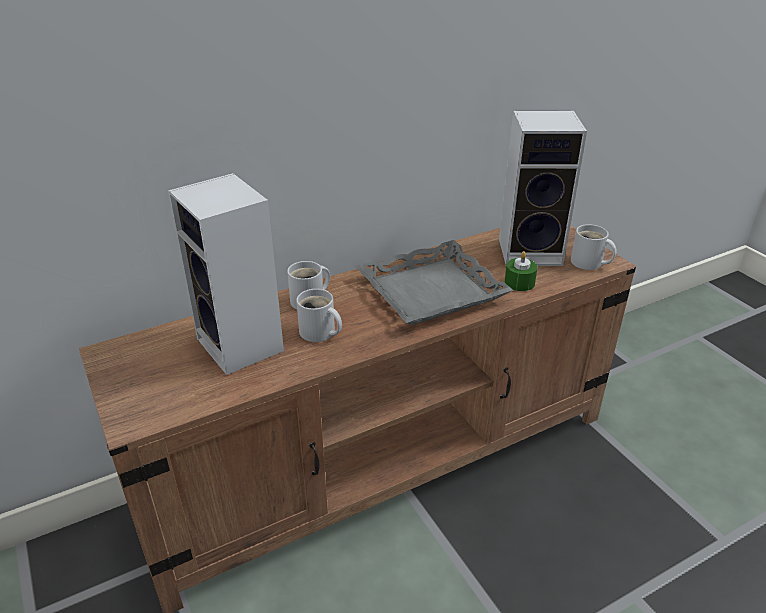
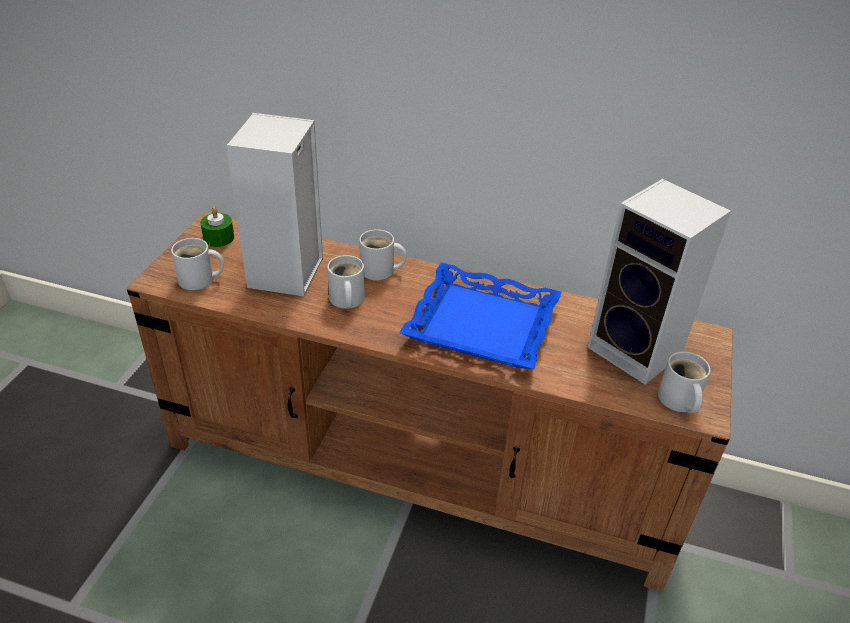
camera: 45 degrees right, 5 degrees up
grey tray [355,240,513,325] -> blue tray [399,263,562,369]
green candle [505,251,538,291] -> green candle moved to [200,207,234,247]
none -> white mug [171,238,224,290]

